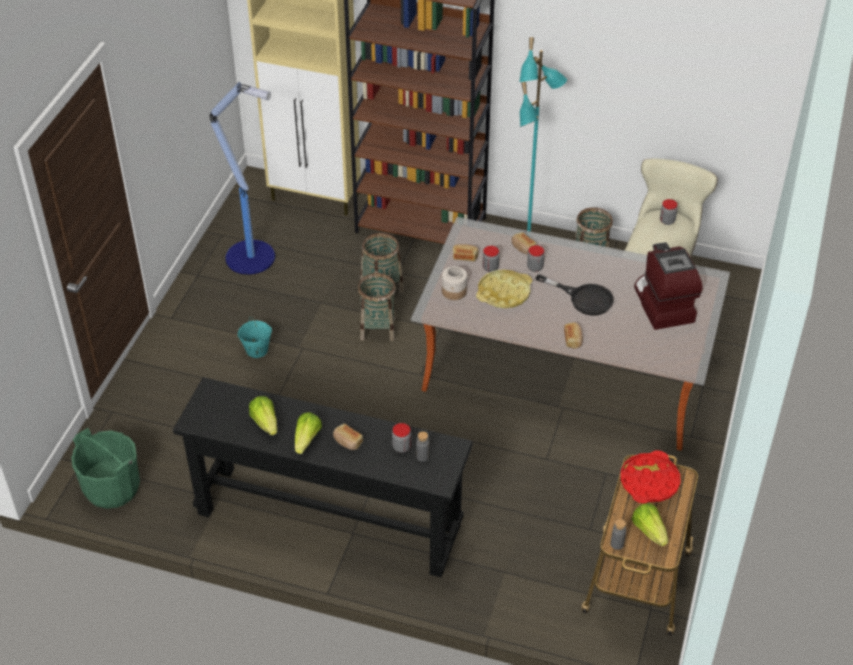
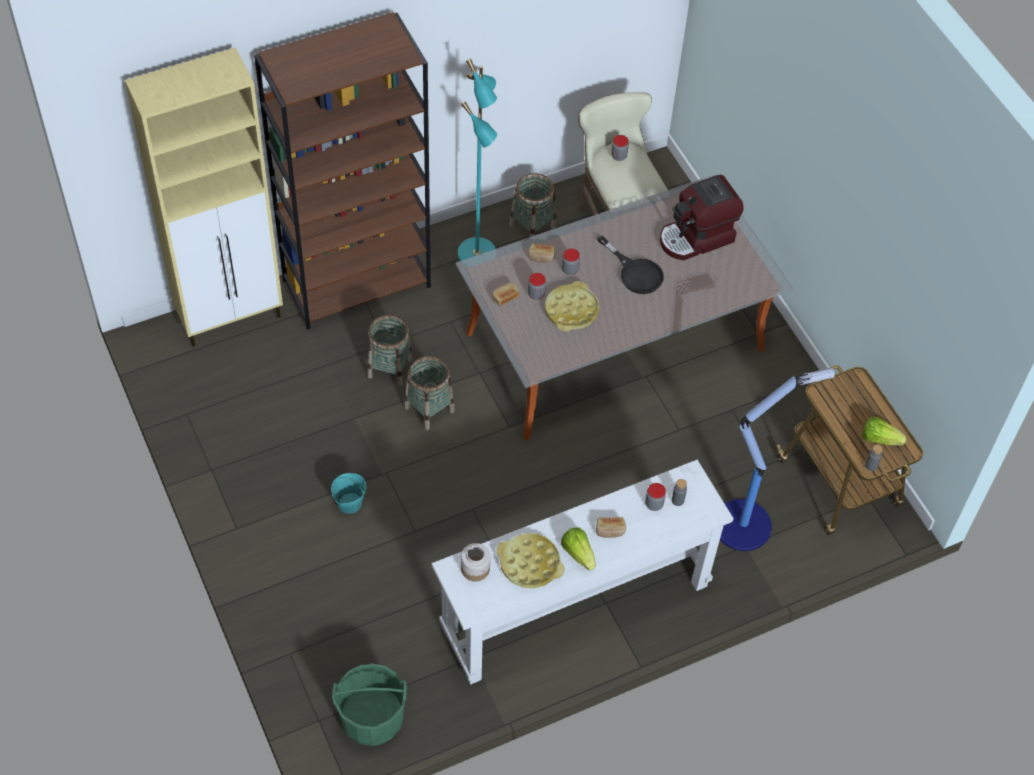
camera: 45 degrees left, 10 degrees up
black console table [173,377,473,577] -> white console table [432,460,734,685]
floor lamp [210,82,275,274] -> floor lamp moved to [720,368,835,551]
lettuce [249,396,277,435] -> yellow tray [496,533,565,588]
jar [442,266,467,300] -> jar moved to [461,543,490,581]
black frying pan [536,274,614,316] -> black frying pan turned 60 degrees clockwise [597,236,664,294]
bread [564,322,583,349] -> none
red tray [621,450,680,503] -> none
coffee machine [634,242,703,330] -> coffee machine turned 60 degrees counterclockwise [660,175,744,260]

